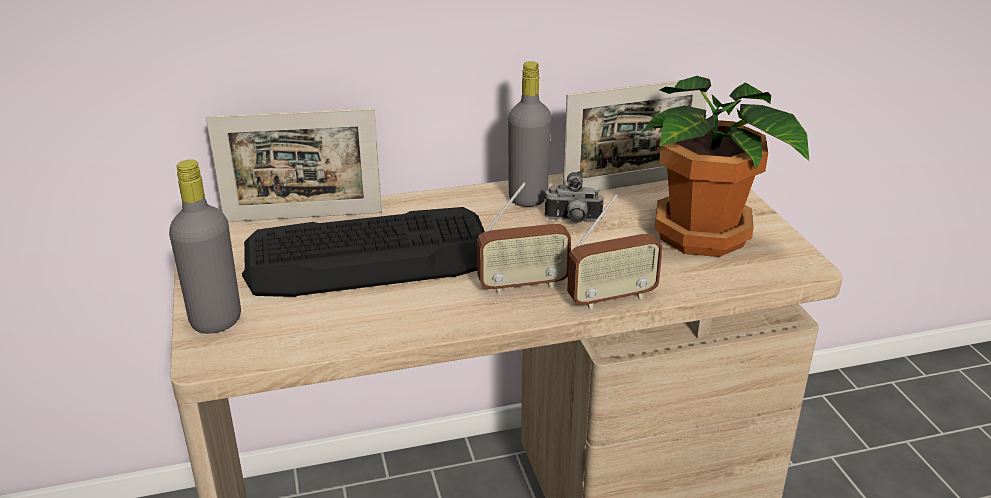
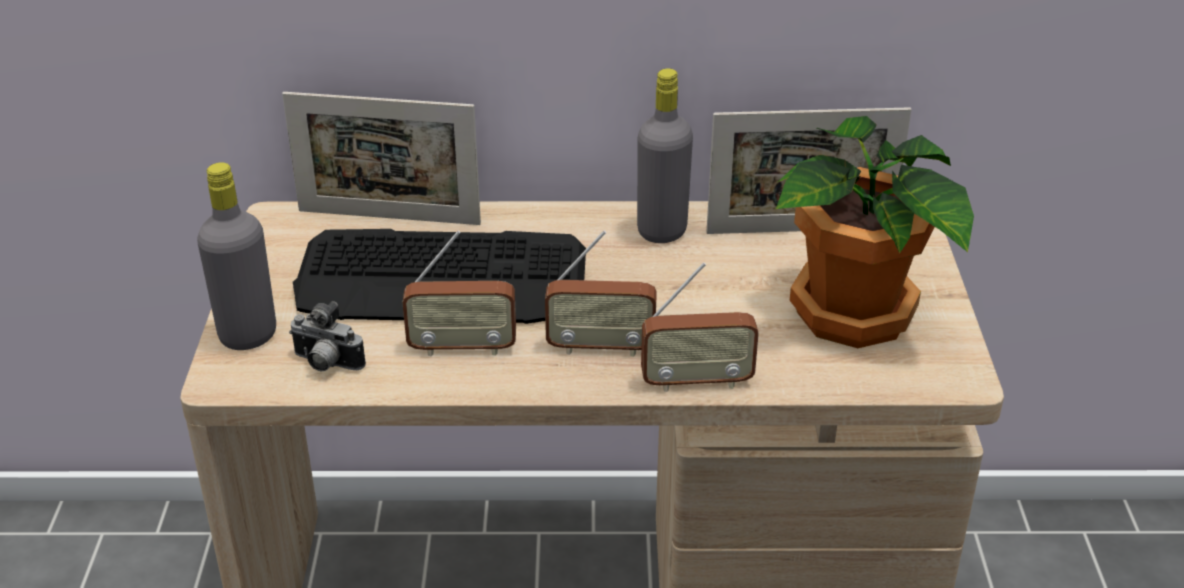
camera: 15 degrees right, 5 degrees up
camera [544,171,603,223] -> camera moved to [289,301,366,372]
none -> radio [402,231,516,356]

